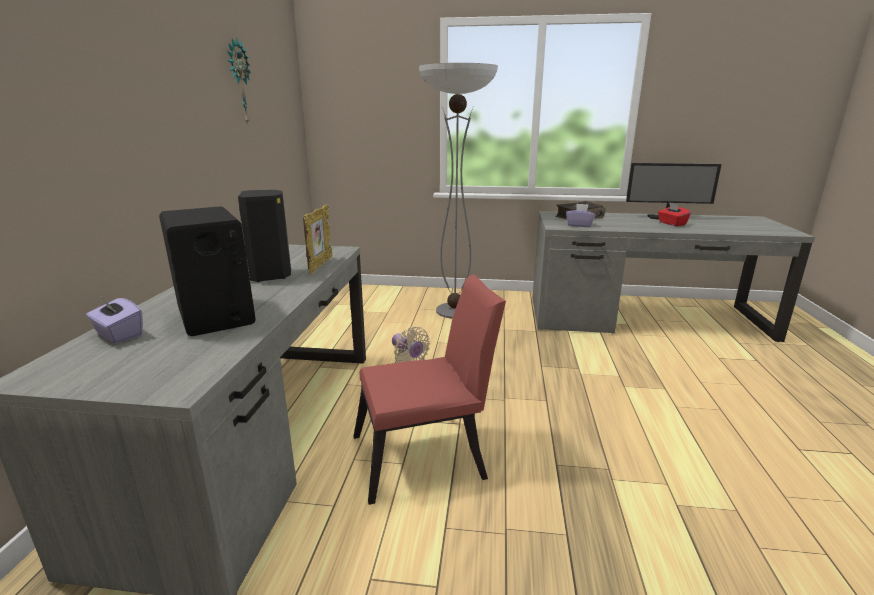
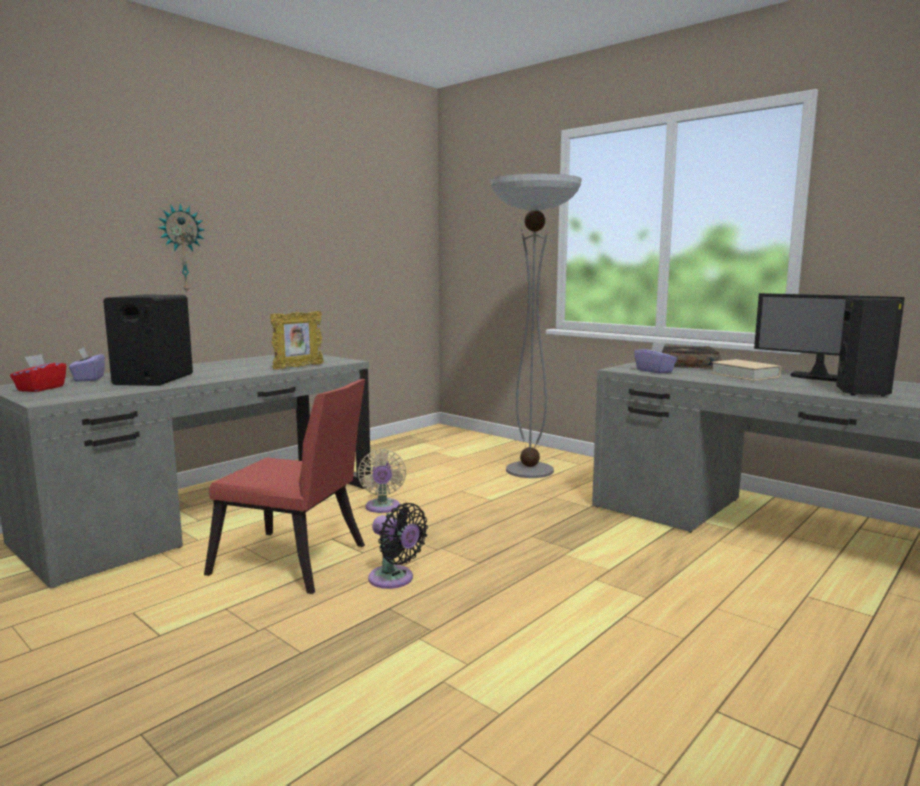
camera: 35 degrees right, 10 degrees down
wall clock [227,37,251,125] -> wall clock moved to [158,203,205,292]
black speaker [238,190,291,282] -> black speaker moved to [836,297,904,397]
red tissue box [658,202,691,226] -> red tissue box moved to [10,354,67,392]
none -> black fan [368,503,428,589]
none -> beige book [711,359,781,381]

